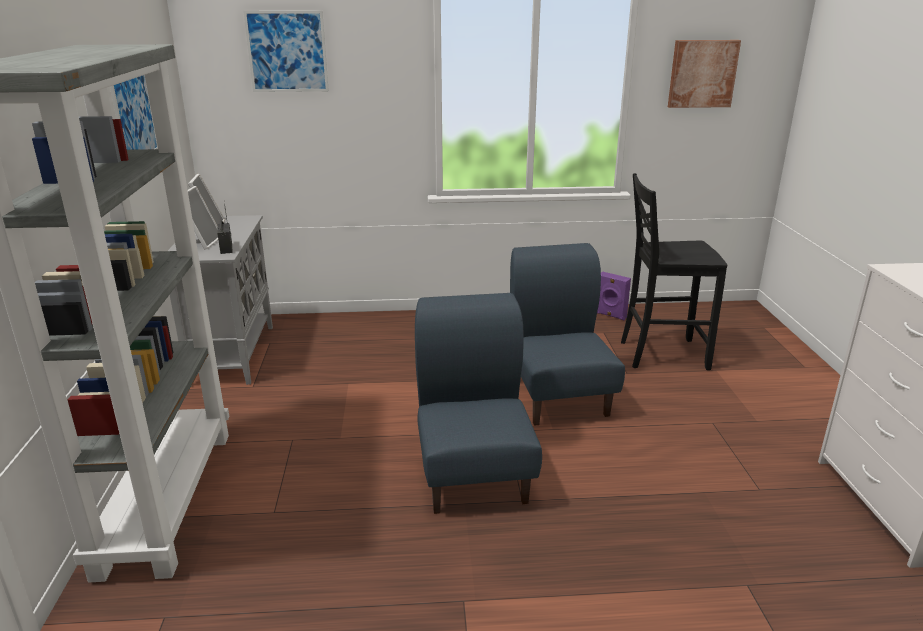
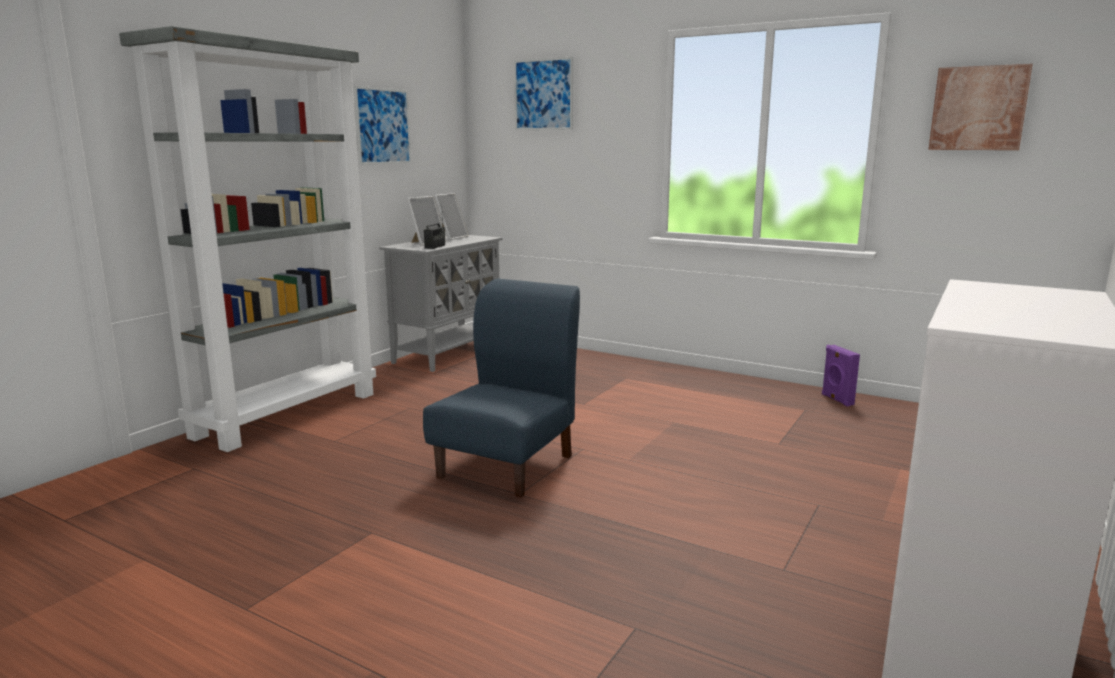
camera: 35 degrees right, 10 degrees down
blue chair [510,243,625,426] -> none
black chair [621,173,727,370] -> none

